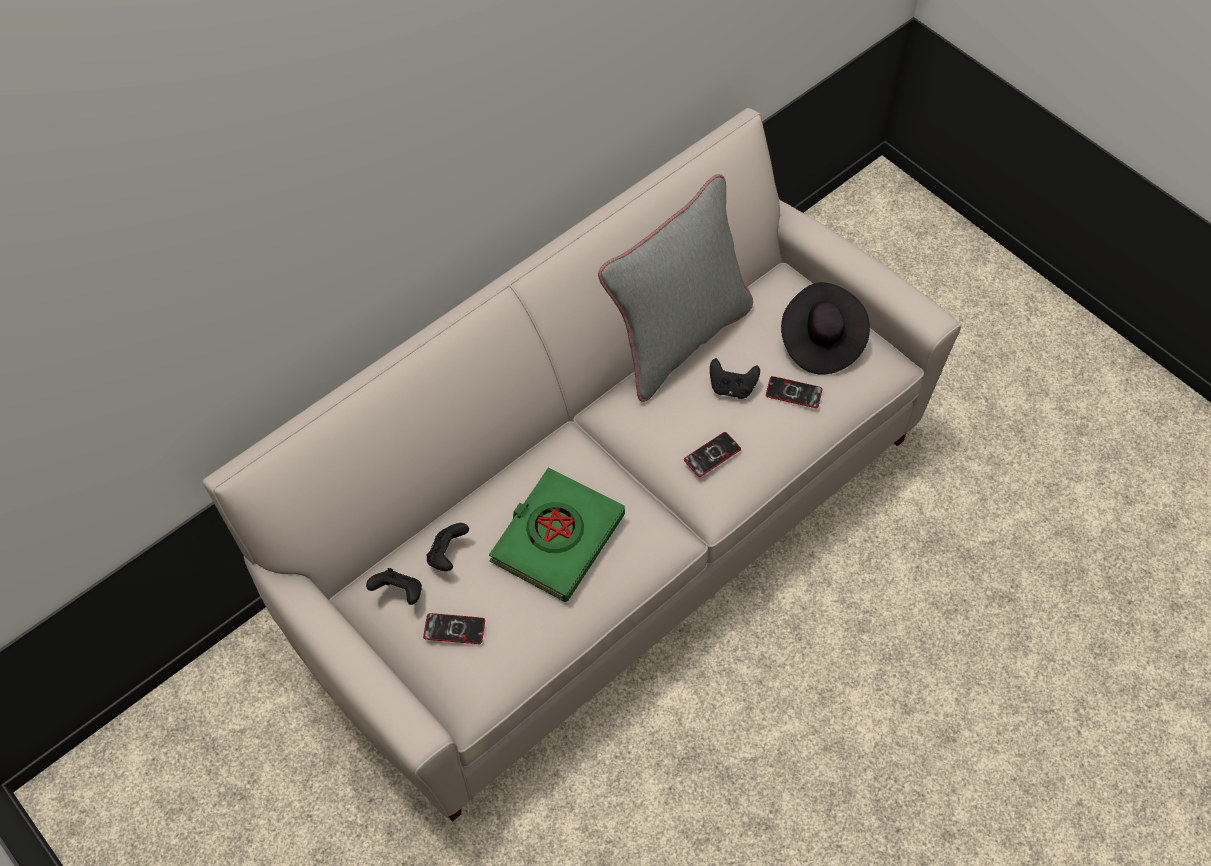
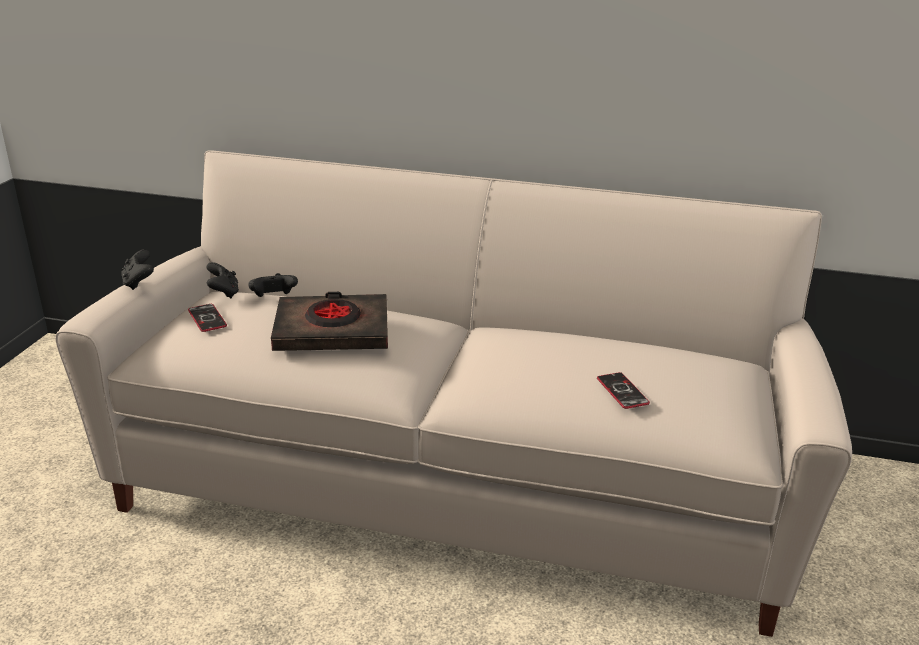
camera: 55 degrees right, 30 degrees down
green book [489,467,625,602] -> black book [271,292,388,351]
grey pillow [598,174,753,402] -> none
phone [684,432,741,477] -> none
black game controller [710,358,760,399] -> black game controller moved to [121,249,154,290]
black hat [781,282,870,375] -> none

